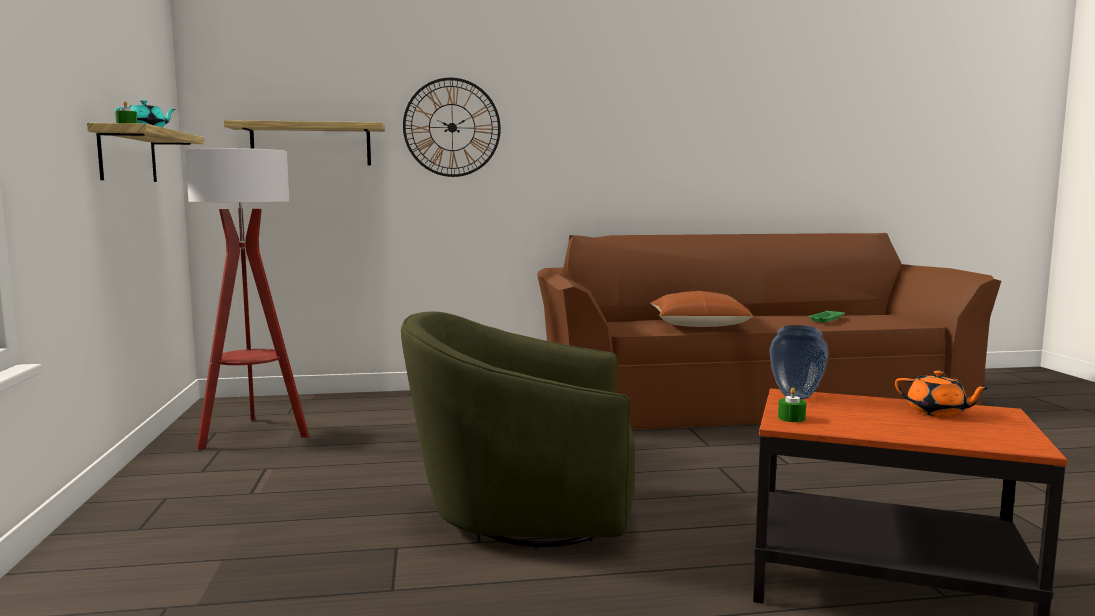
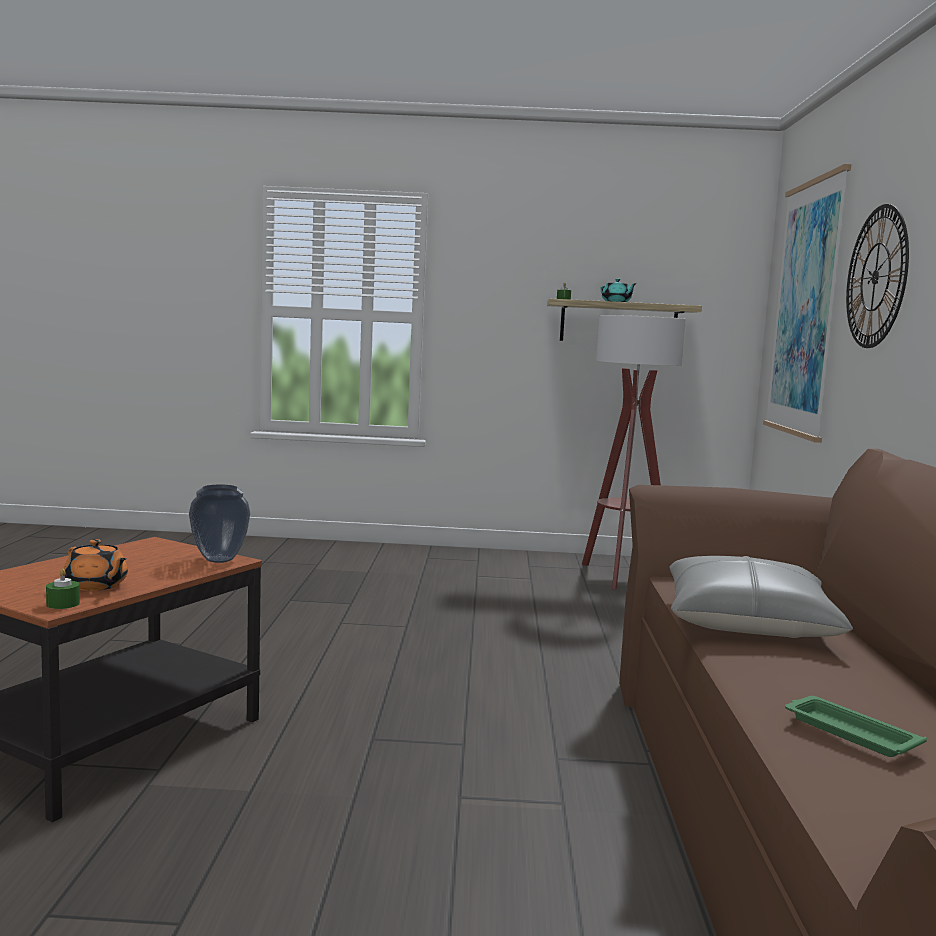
camera: 100 degrees right, 0 degrees up
shelf [224,120,385,165] -> picture [763,164,851,443]
green armchair [401,311,635,548] -> none
brown pillow [651,291,753,327] -> grey pillow [669,556,853,638]
green candle [778,388,806,422] -> green candle moved to [46,569,80,609]
orange teapot [895,370,991,417] -> orange teapot turned 105 degrees counterclockwise [64,539,128,591]

